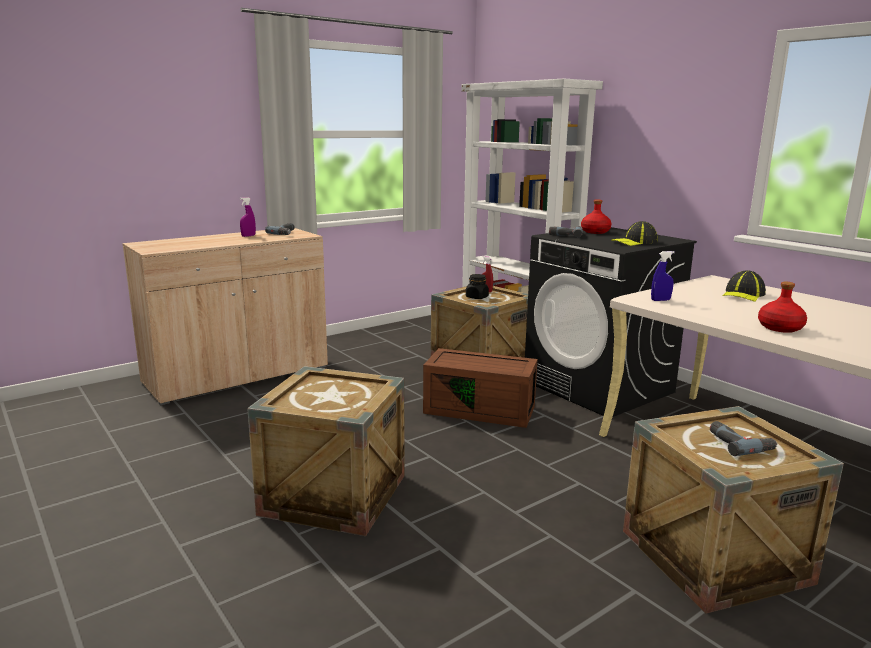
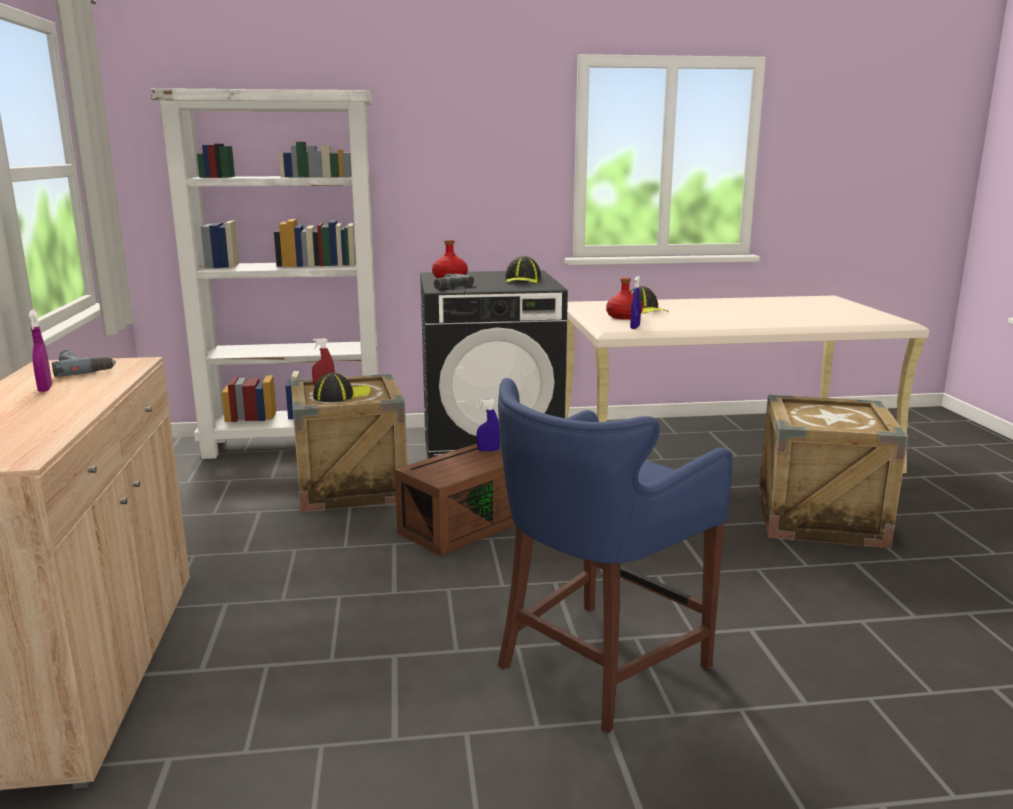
camera: 60 degrees left, 0 degrees up
crate [247,366,405,536] -> blue stool [498,378,733,734]
black jar [466,274,489,299] -> cap [313,372,371,402]
power drill [710,421,777,456] -> none
red bottle [758,282,807,333] -> red bottle moved to [606,277,643,320]
none -> blue spray bottle [477,399,500,452]

